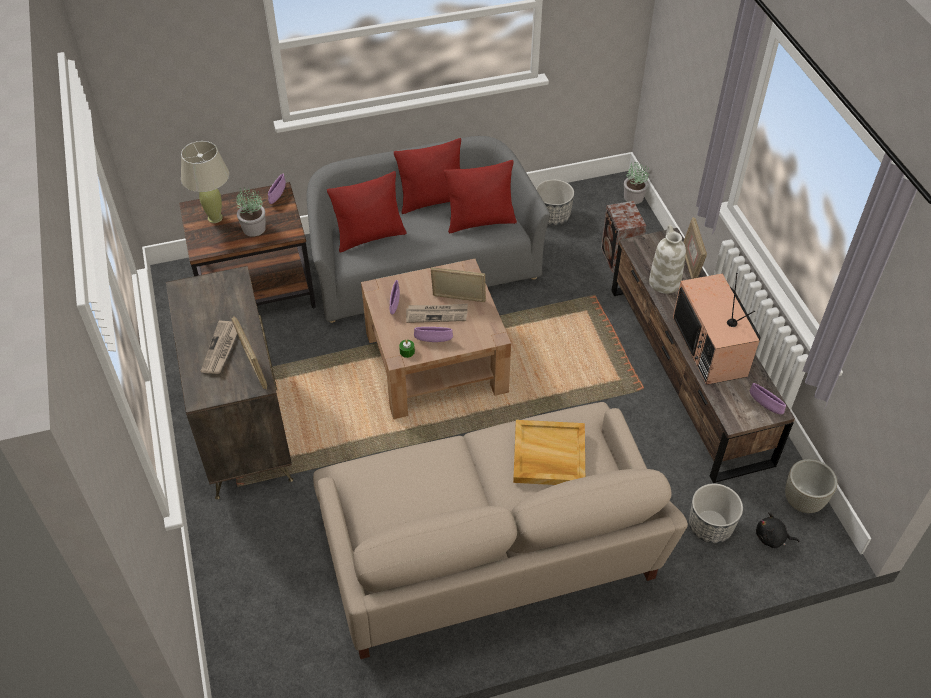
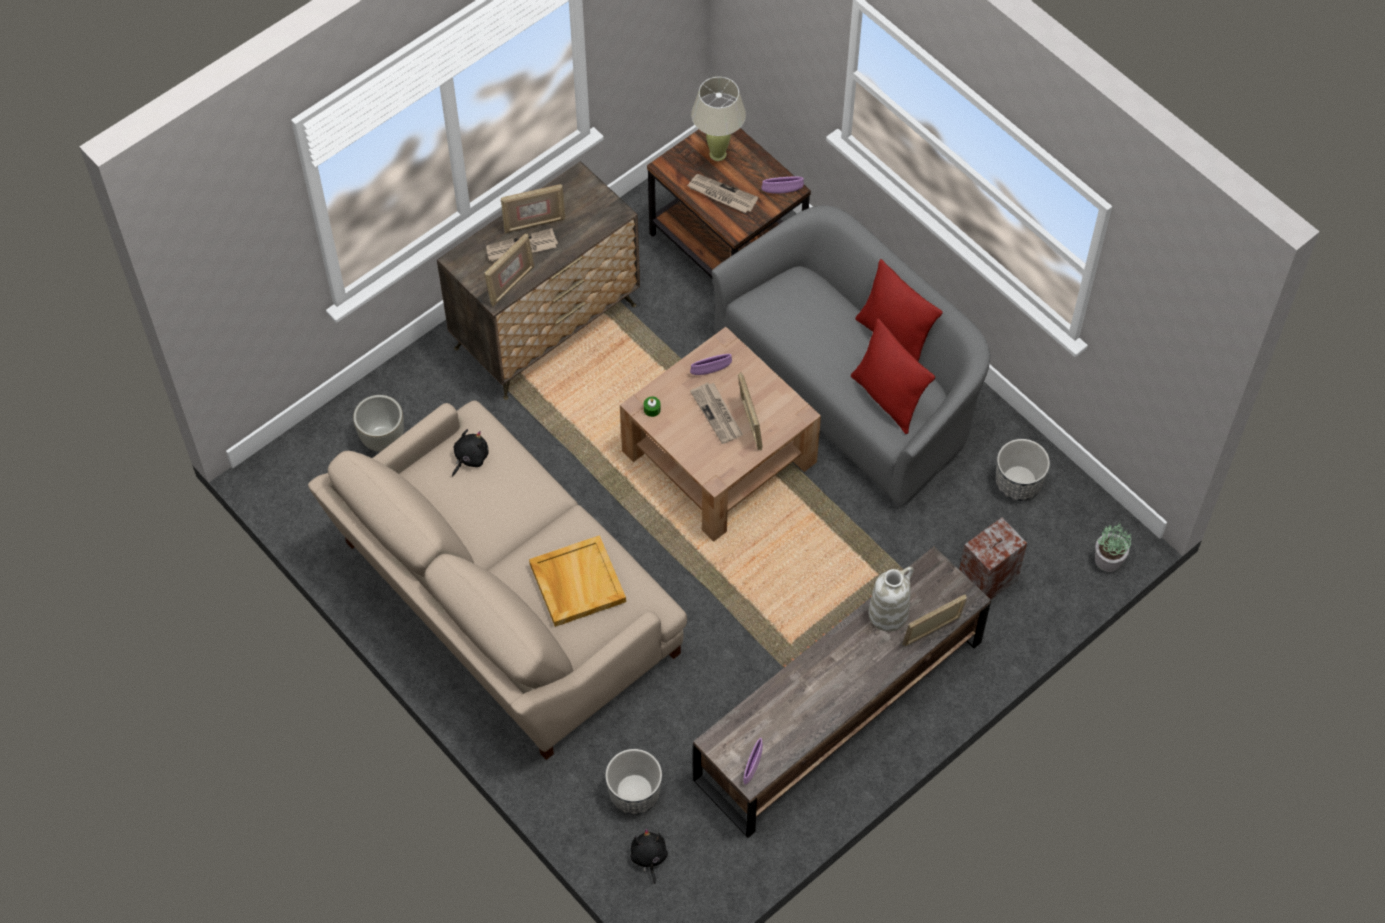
camera: 65 degrees right, 10 degrees up
potted plant [236,187,266,237] -> newspaper [687,174,758,213]
red pillow [327,171,407,253] -> none
purple bowl [414,327,453,342] -> none
television [673,273,761,385] -> none
grey planter [785,459,837,513] -> grey planter moved to [353,395,404,452]
none -> black plush toy [452,429,489,476]
none -> picture frame [501,184,566,233]

